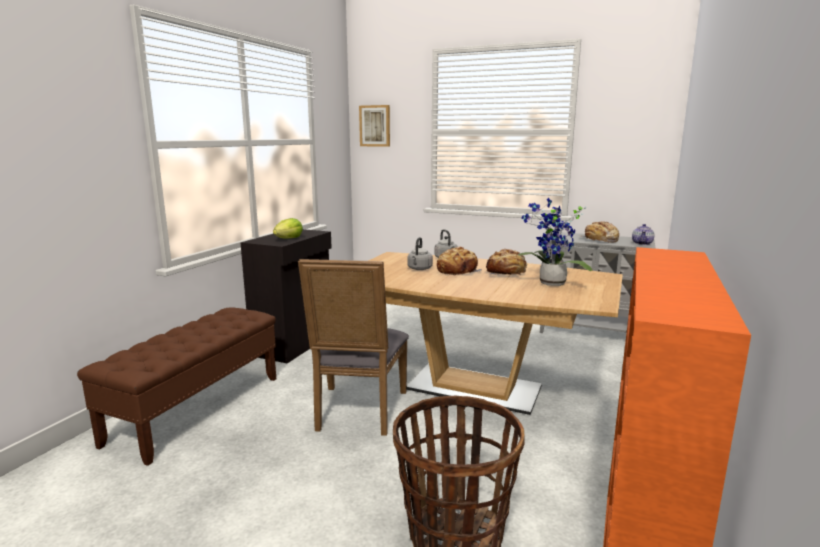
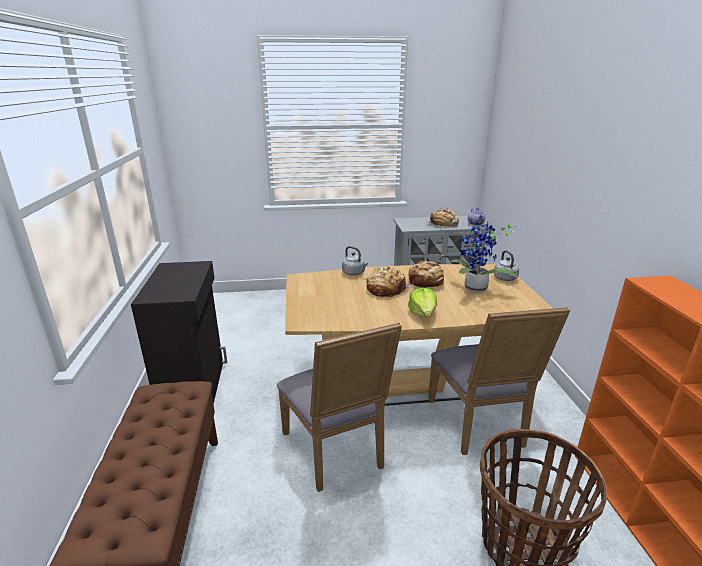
camera: 30 degrees left, 10 degrees up
lettuce [273,218,303,238] -> lettuce moved to [408,288,437,317]
picture [359,105,390,147] -> none
grey kettle [407,237,433,270] -> grey kettle moved to [494,250,519,281]
none -> grey chair [428,307,570,455]

